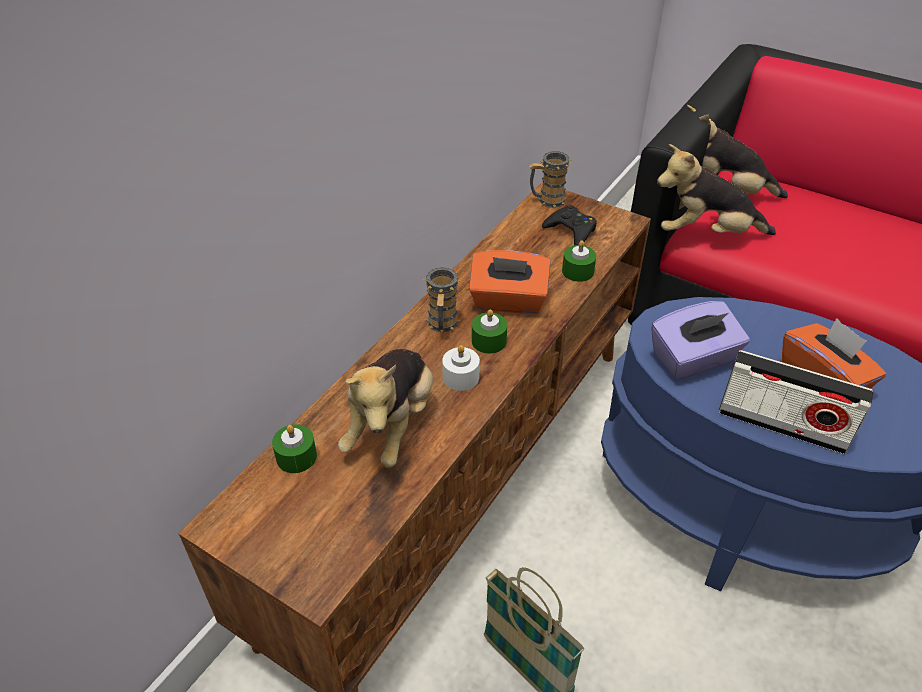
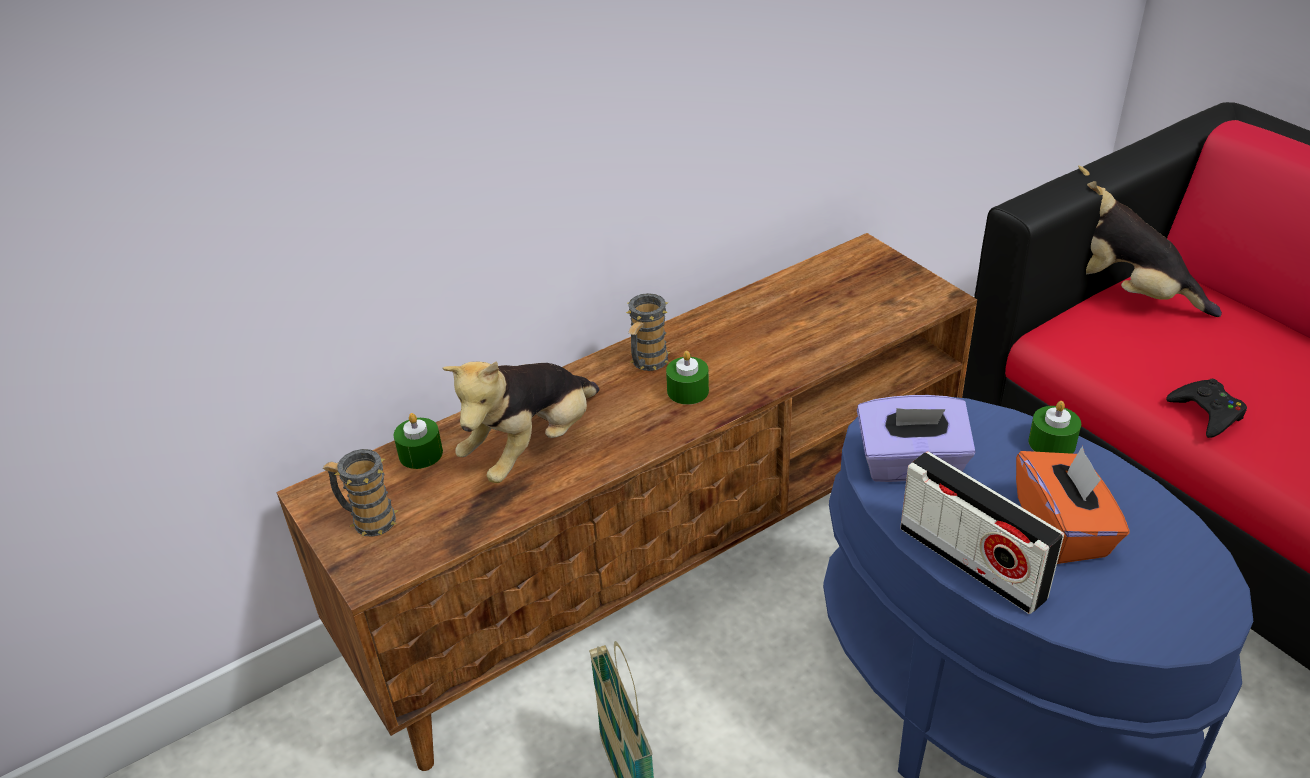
camera: 25 degrees right, 5 degrees down
white candle [442,345,480,391] -> none
orange tissue box [469,250,551,314] -> none
mug [529,151,571,208] -> mug moved to [323,449,399,537]
black game controller [542,205,597,245] -> black game controller moved to [1166,379,1247,438]
green candle [562,240,596,282] -> green candle moved to [1028,401,1081,454]
plush toy [657,144,776,235] -> none

